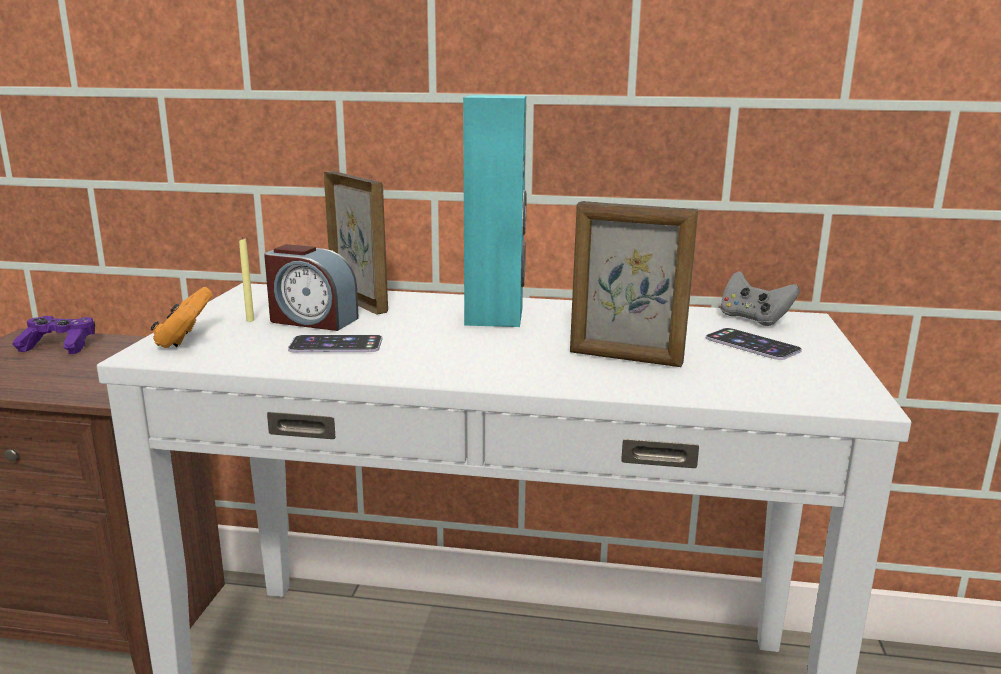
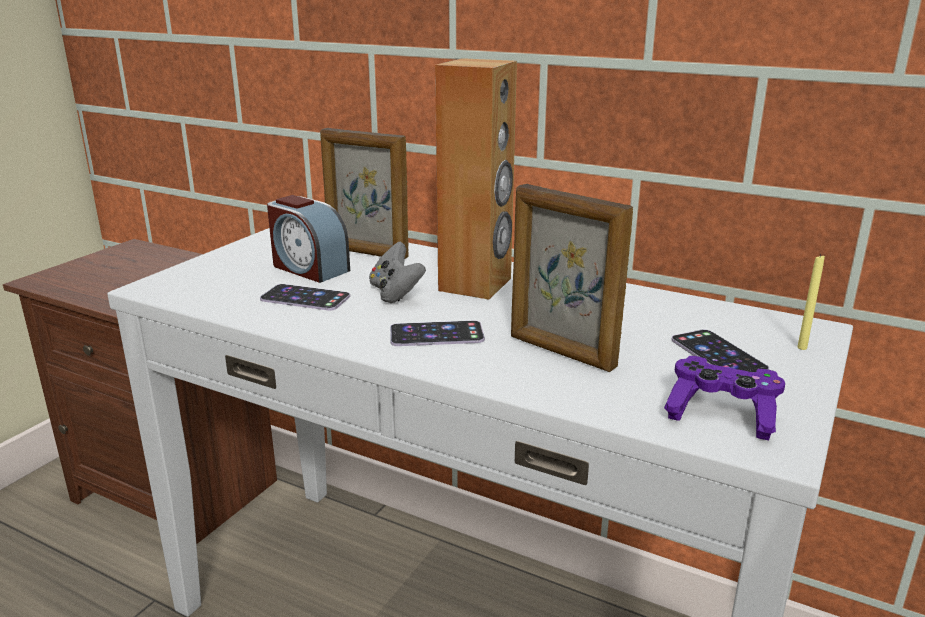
camera: 20 degrees right, 5 degrees up
purple game controller [12,316,95,354] -> purple game controller moved to [664,356,785,440]
orange game controller [151,287,213,348] -> none
yellow candle [239,237,254,322] -> yellow candle moved to [797,254,825,350]
picture frame [324,171,388,314] -> picture frame turned 135 degrees clockwise [320,128,409,259]
turquoise speaker [463,95,527,327] -> brown speaker [435,58,517,300]
grey game controller [720,271,800,326] -> grey game controller moved to [369,241,426,303]
none -> phone [390,321,485,346]

